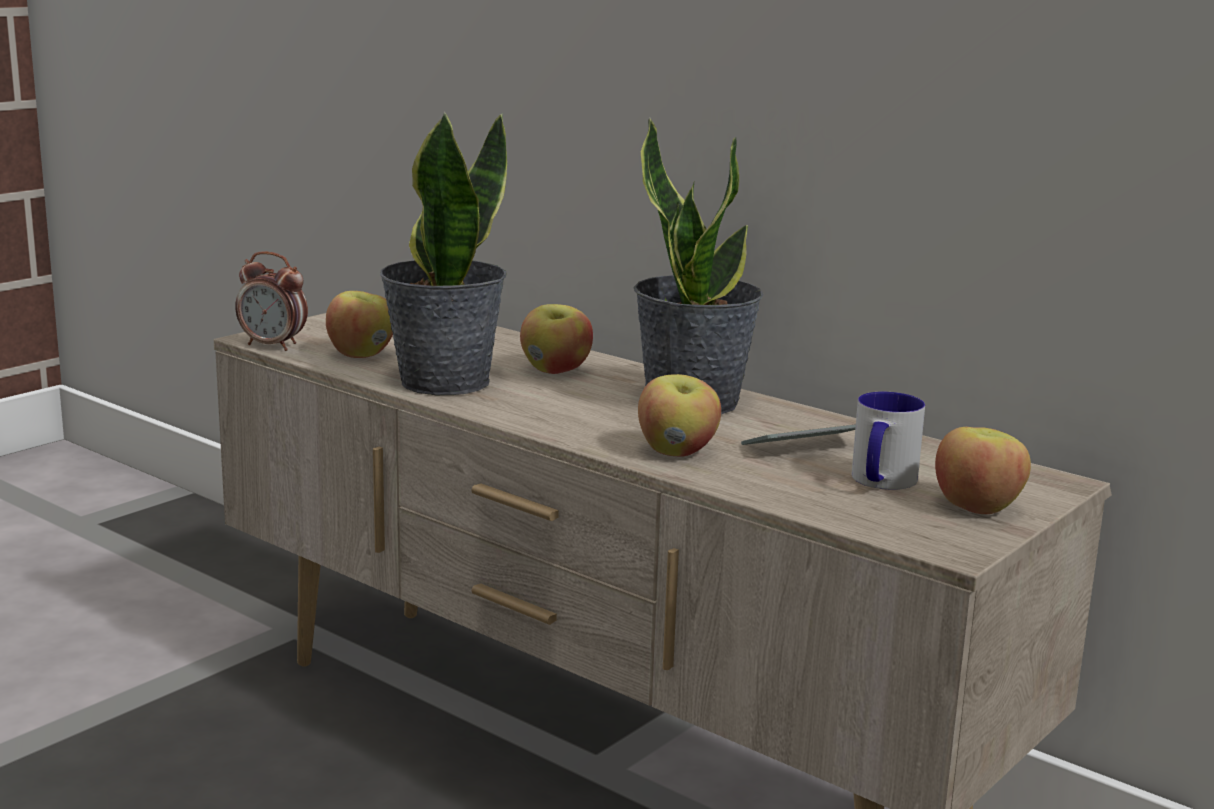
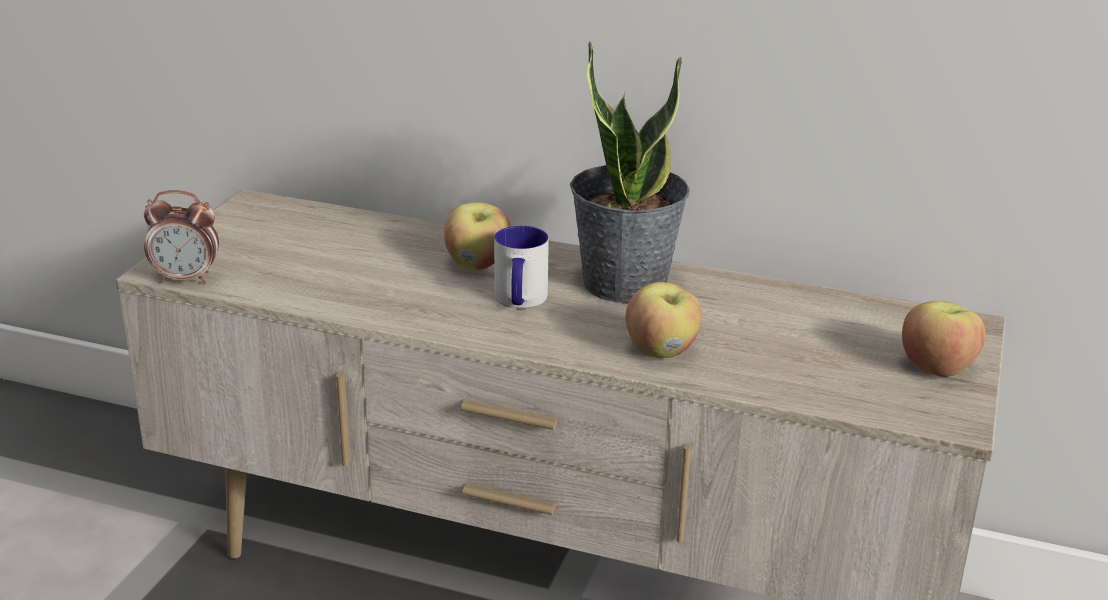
camera: 20 degrees left, 10 degrees up
apple [326,291,393,358] -> none
potted plant [380,111,507,395] -> none
phone [741,424,856,445] -> none
mug [852,392,925,490] -> mug moved to [494,226,549,308]

